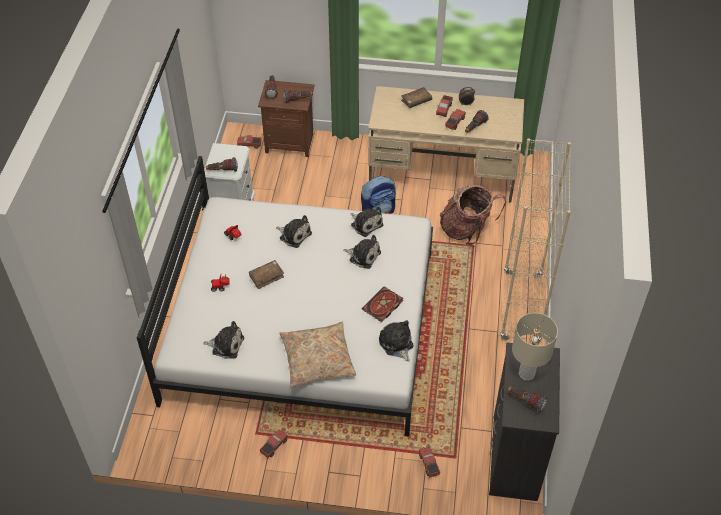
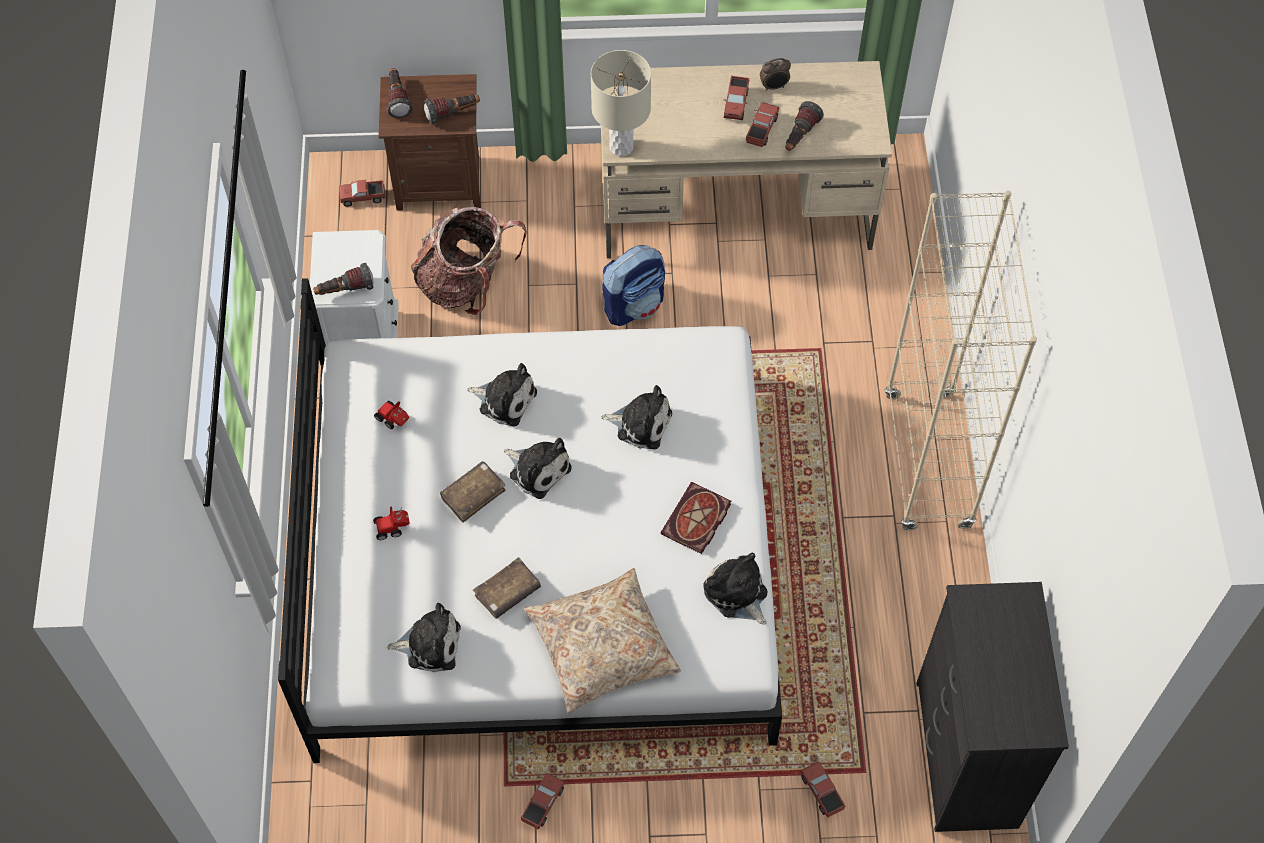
camera: 10 degrees left, 10 degrees up
plush toy [350,207,383,237] -> plush toy moved to [504,438,572,499]
brown book [401,87,432,108] -> brown book moved to [473,557,541,619]
backpack [440,184,506,245] -> backpack moved to [411,207,527,315]
flashlight [507,386,547,413] -> none
beige table lamp [512,313,558,381] -> beige table lamp moved to [591,50,651,156]

